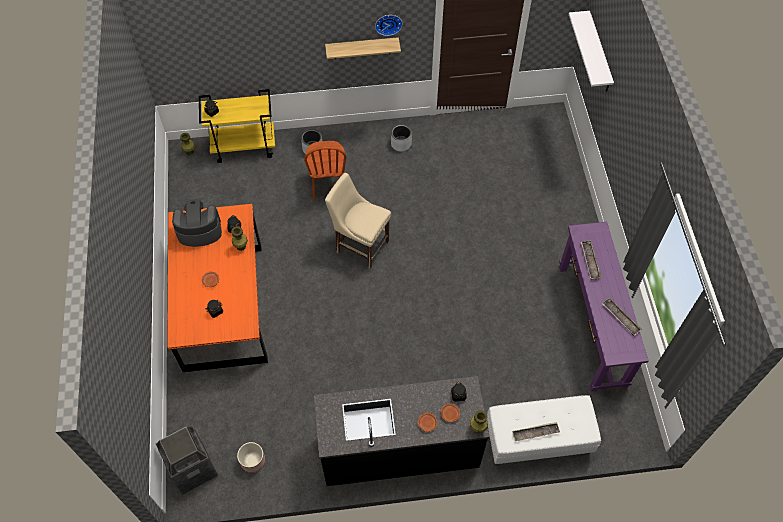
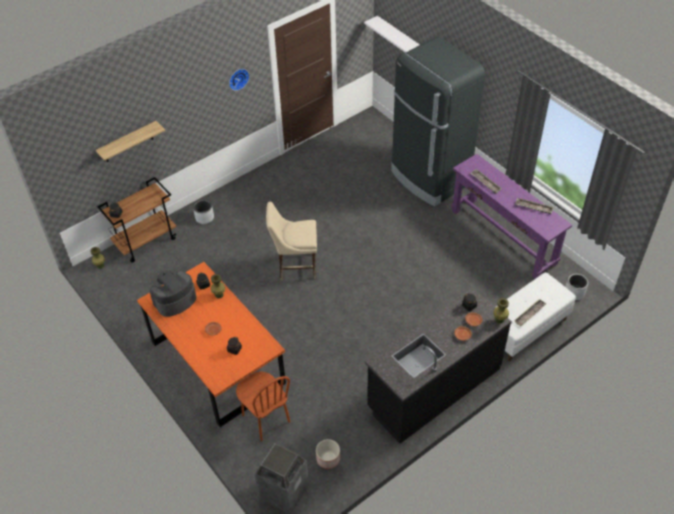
camera: 30 degrees left, 10 degrees down
yellow cart [199,89,275,163] -> brown cart [97,177,176,263]
brown chair [304,141,346,201] -> brown chair moved to [236,371,290,441]
shelf [325,37,401,59] -> shelf moved to [96,121,165,162]
grey planter [391,125,412,151] -> grey planter moved to [565,273,588,300]
none -> black fridge [391,37,485,206]

